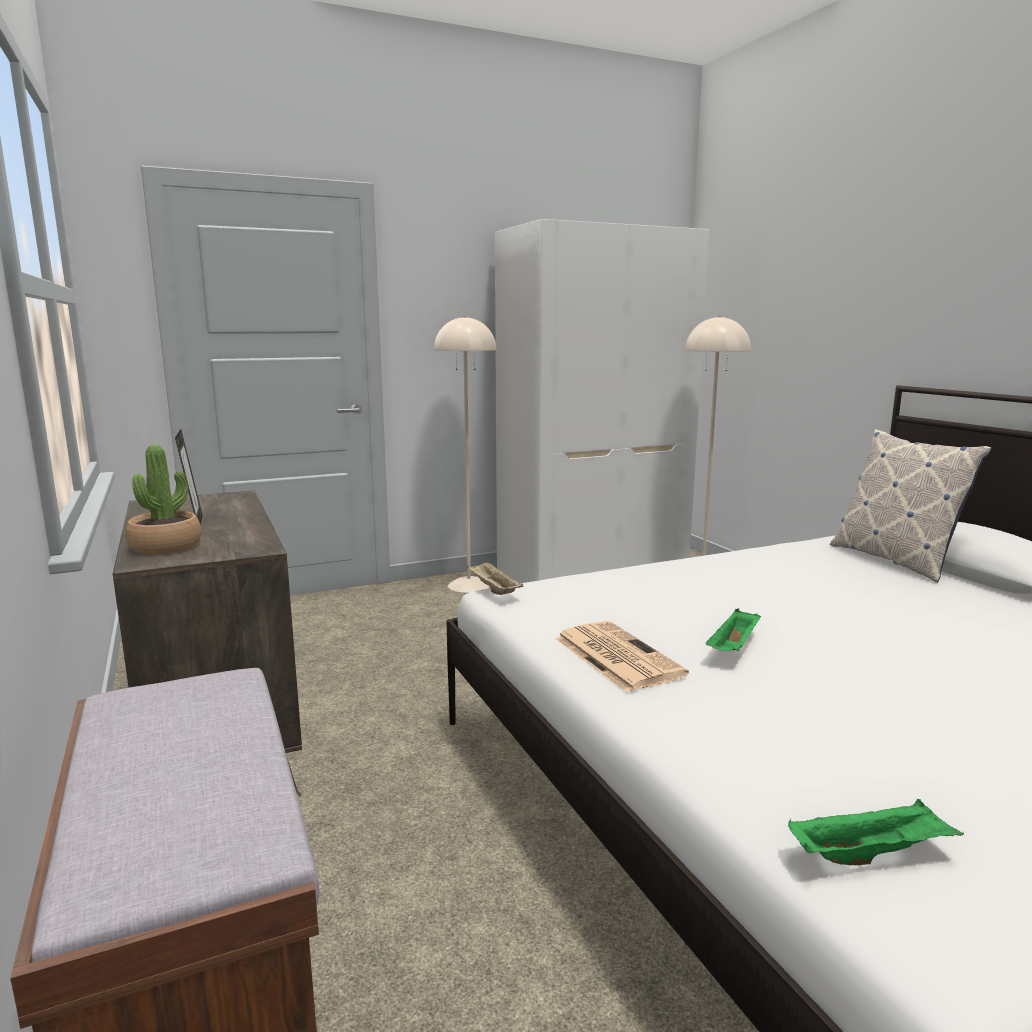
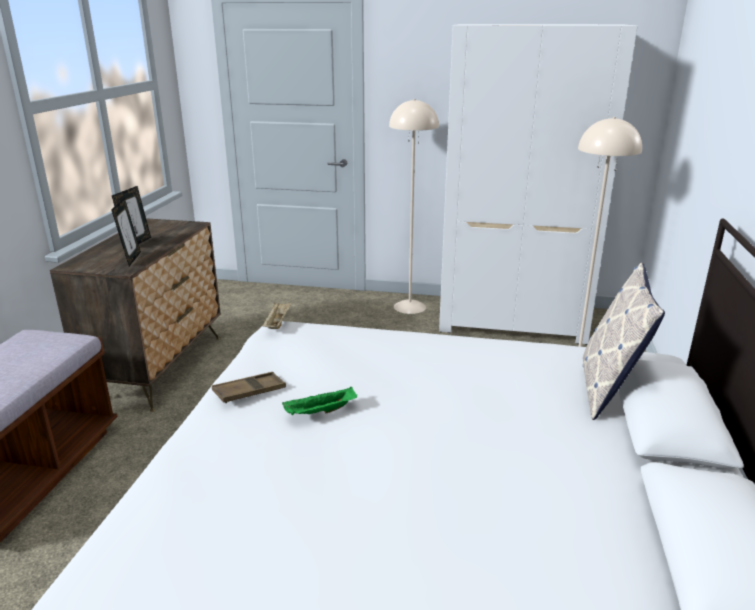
camera: 35 degrees right, 10 degrees up
potted plant [126,445,201,554] -> none
newspaper [555,621,689,693] -> brown tray [212,372,286,403]
green tray [788,799,964,865] -> none
none -> picture frame [111,198,141,266]

